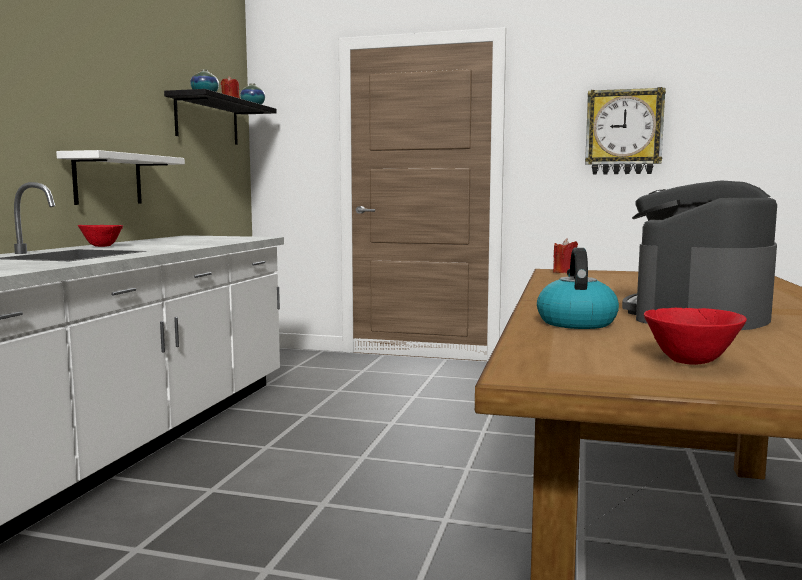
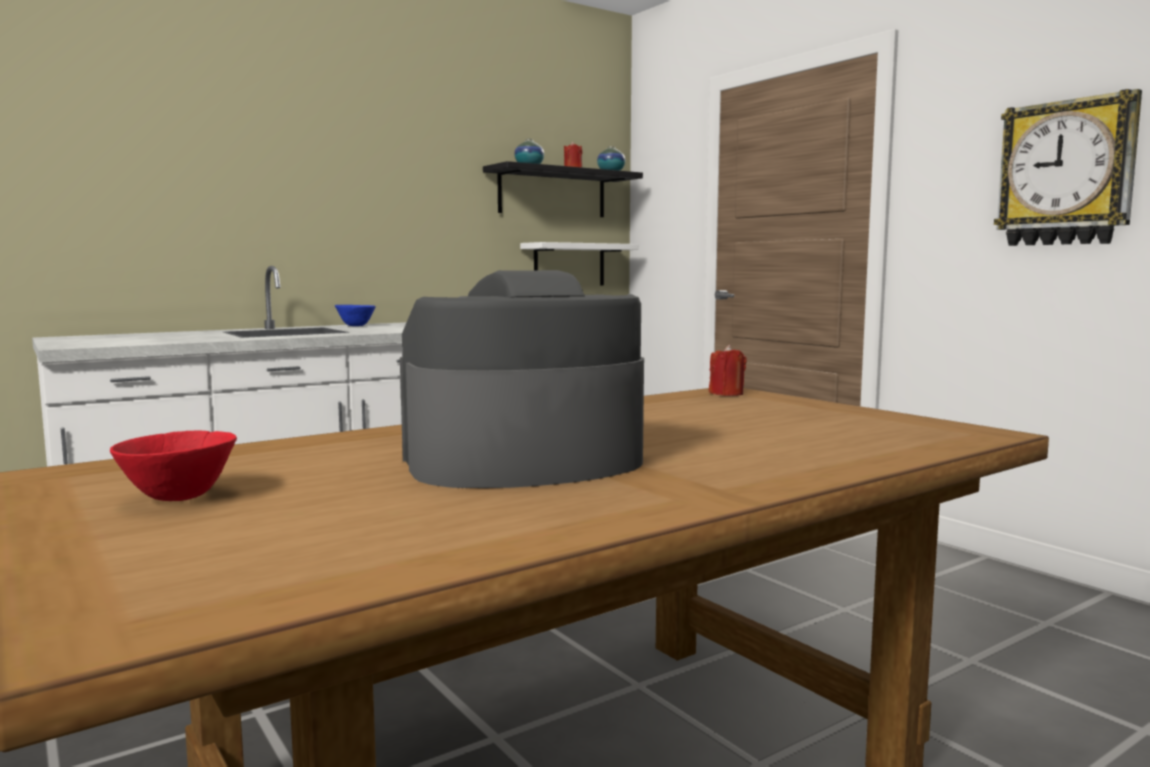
camera: 40 degrees right, 0 degrees up
white shelf [56,150,185,205] -> white shelf moved to [520,242,638,285]
red bowl [78,225,123,247] -> blue bowl [335,305,376,326]
kettle [537,248,619,329] -> none

